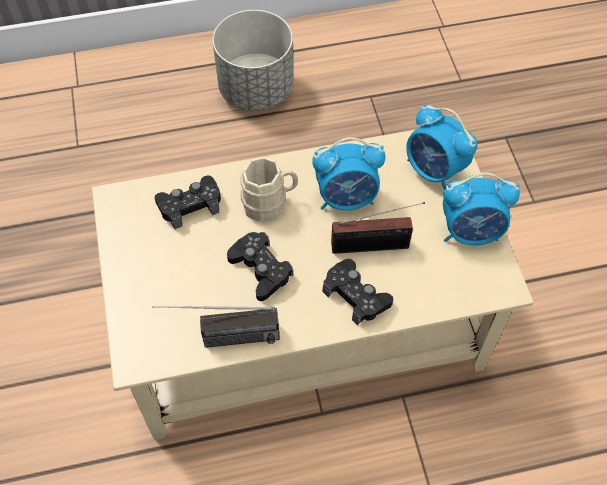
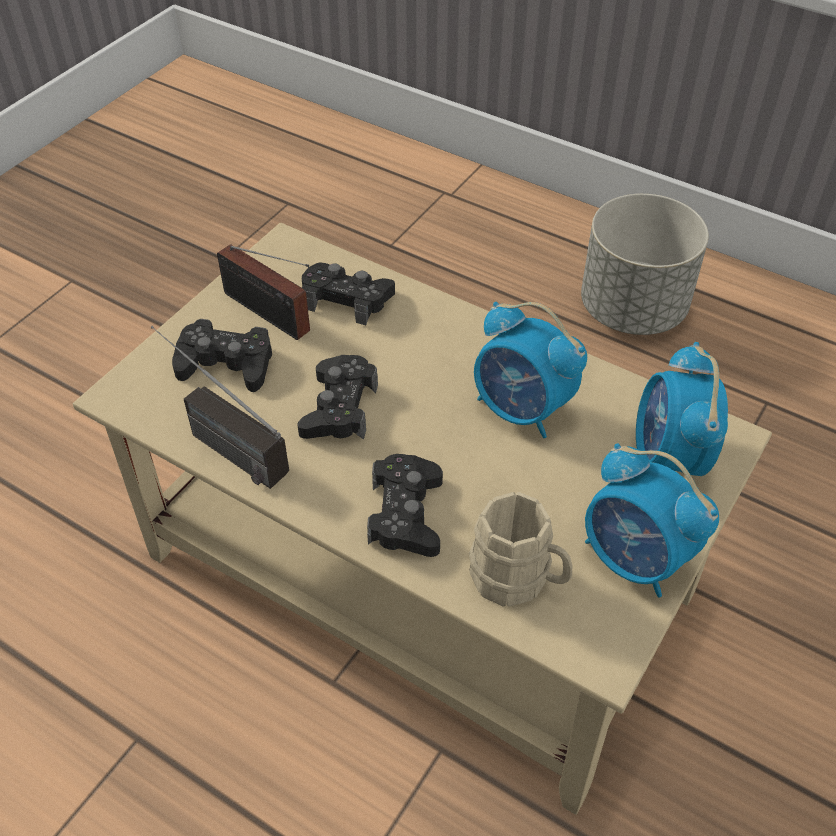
camera: 45 degrees right, 10 degrees down
beige mug [241,157,298,222] -> beige mug moved to [469,492,572,607]
radio [331,202,425,254] -> radio moved to [217,244,310,340]
none -> black game controller [172,319,272,392]

